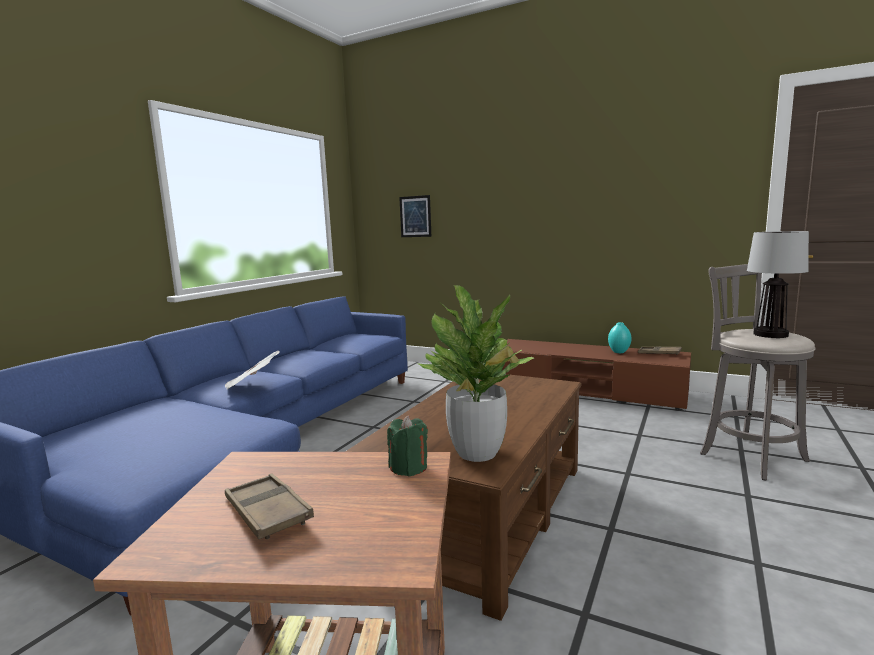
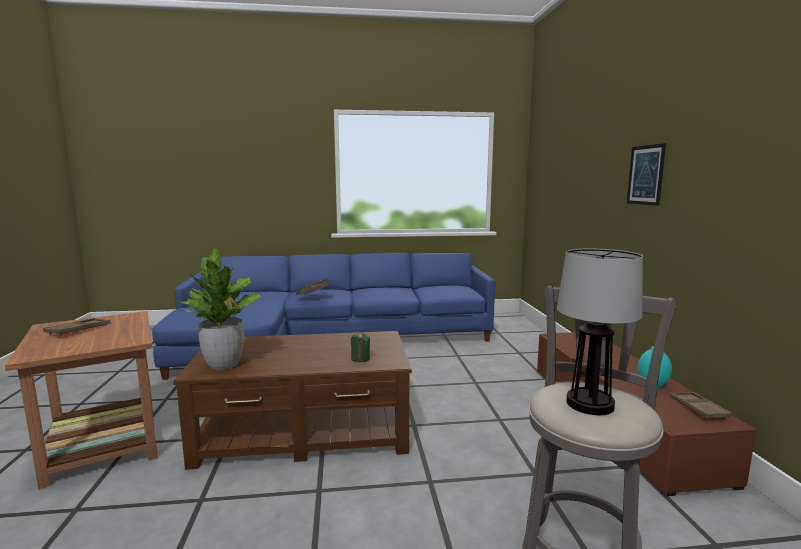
camera: 55 degrees right, 0 degrees up
green candle [387,415,428,476] -> green candle moved to [351,332,370,362]
picture [399,195,432,237] -> picture moved to [627,143,666,206]

